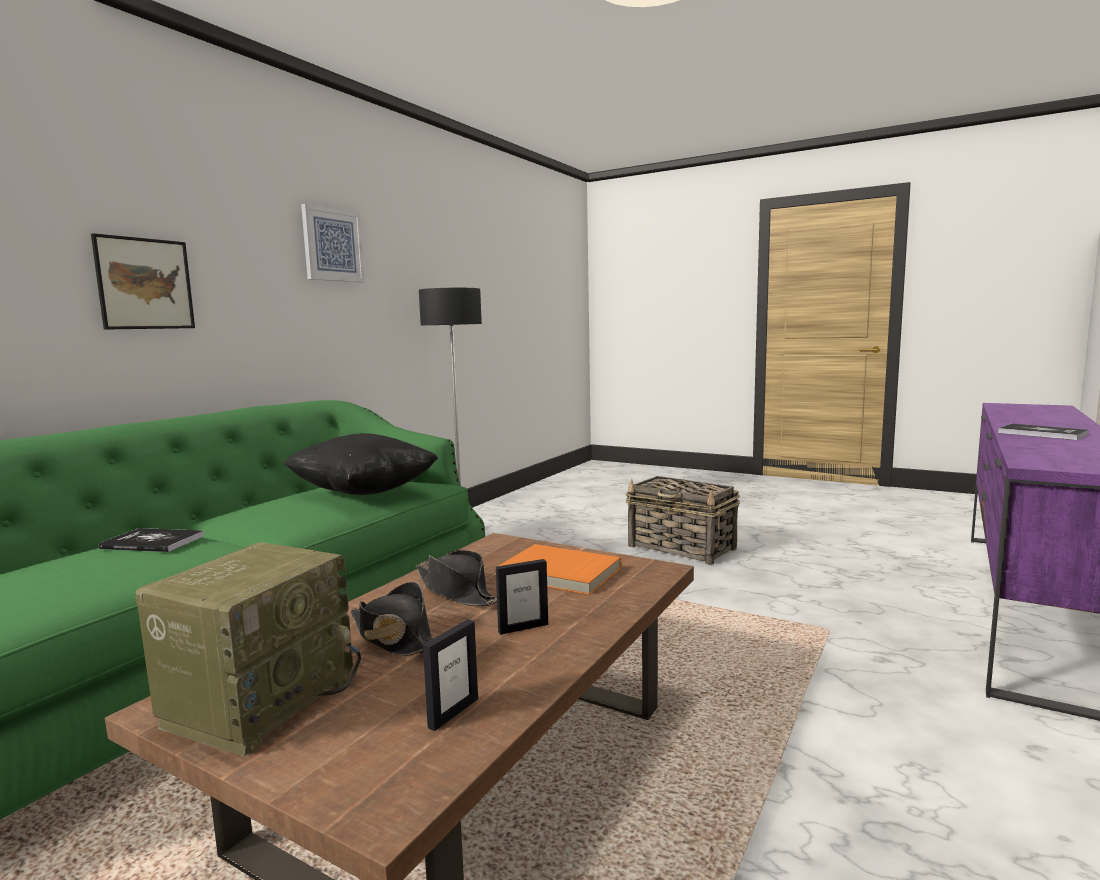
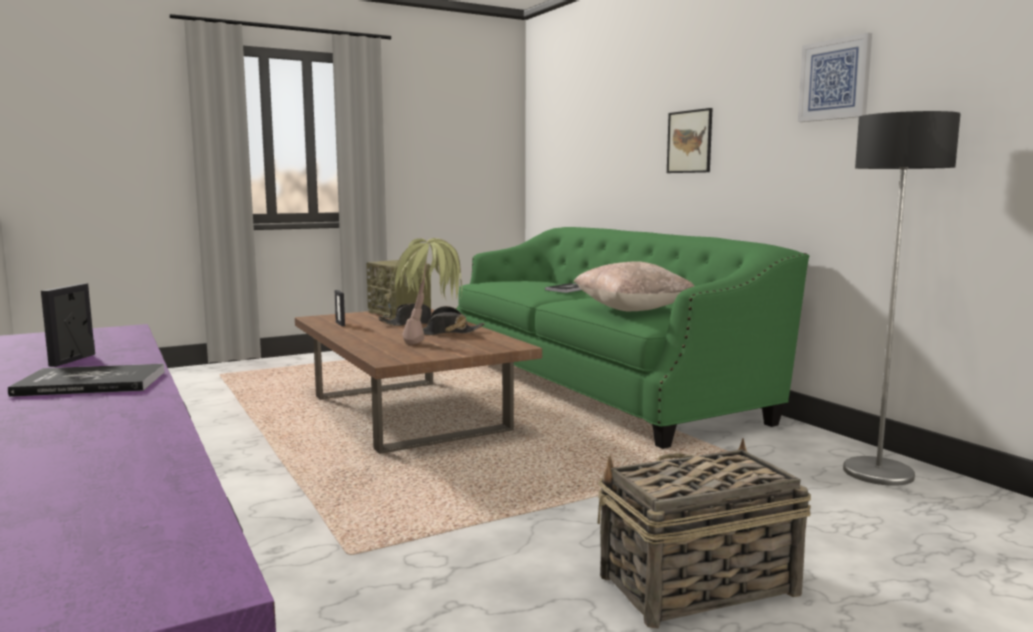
camera: 120 degrees right, 0 degrees up
black pillow [283,433,438,495] -> beige pillow [574,261,694,312]
picture frame [496,559,548,635] -> picture frame moved to [41,283,95,367]
orange book [499,544,621,595] -> potted plant [390,238,462,344]

